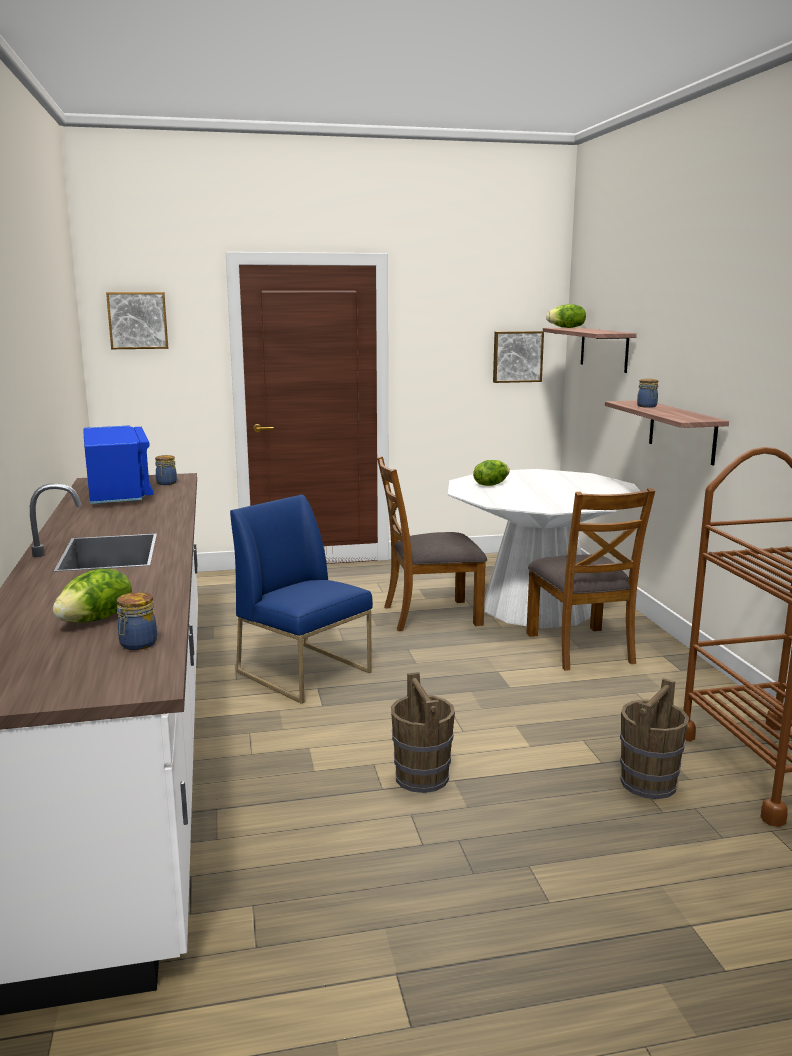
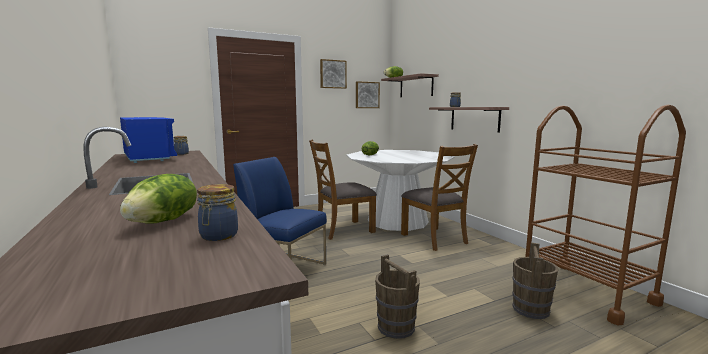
camera: 15 degrees left, 5 degrees down
picture [106,292,168,349] -> picture moved to [320,59,347,89]

